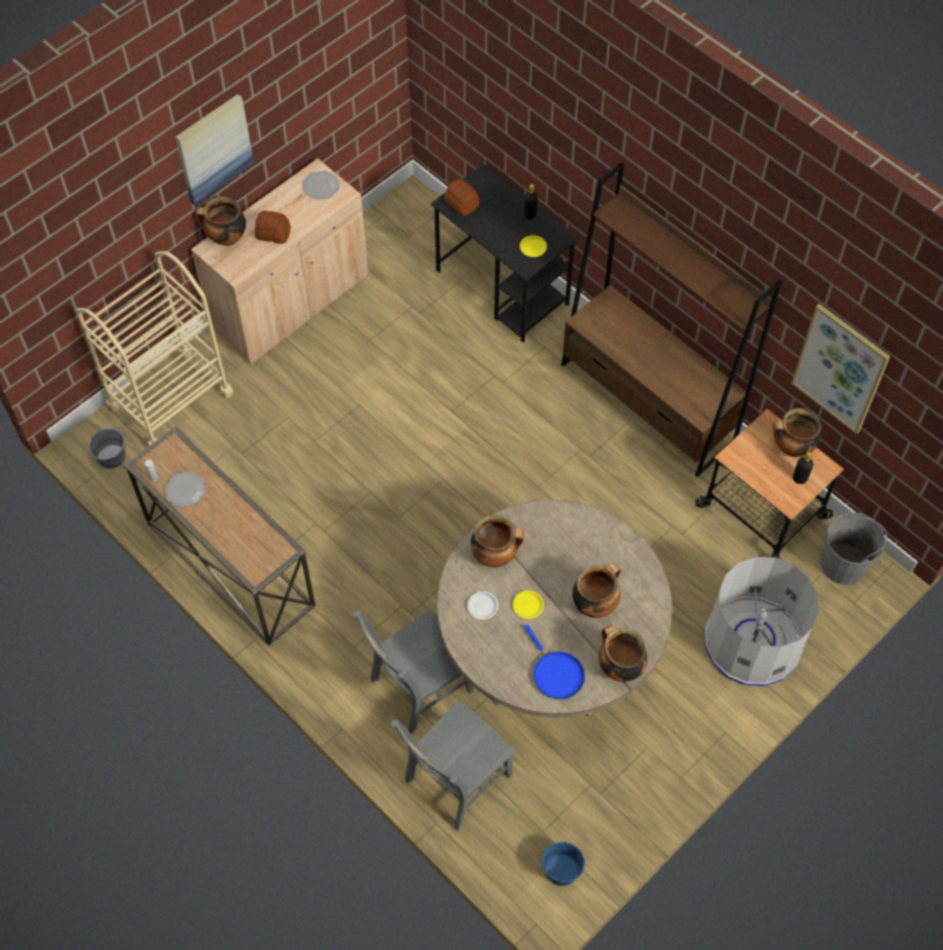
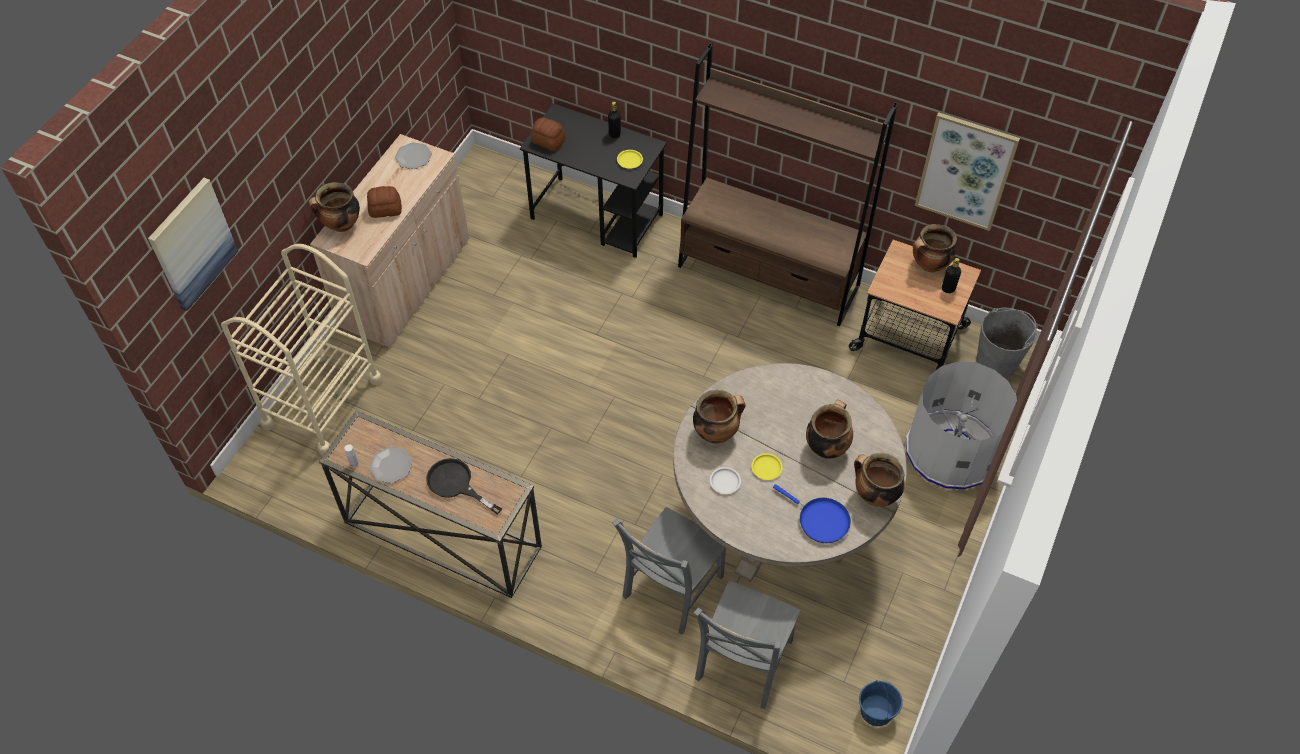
camera: 20 degrees left, 5 degrees down
grey bucket [89,428,126,469] -> none
picture [175,94,254,206] -> picture moved to [148,178,238,311]
none -> black frying pan [426,458,502,515]

